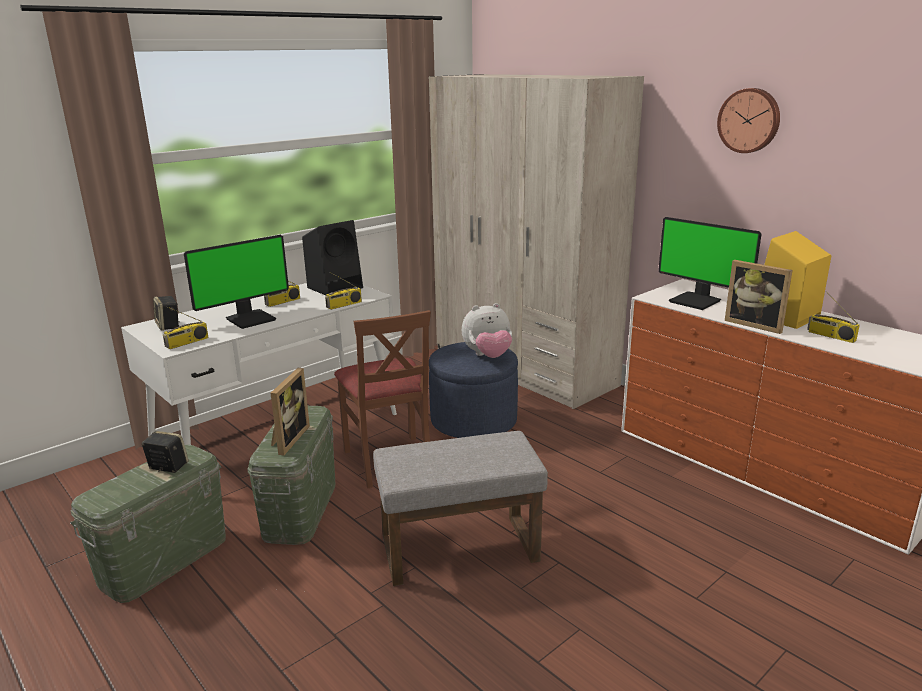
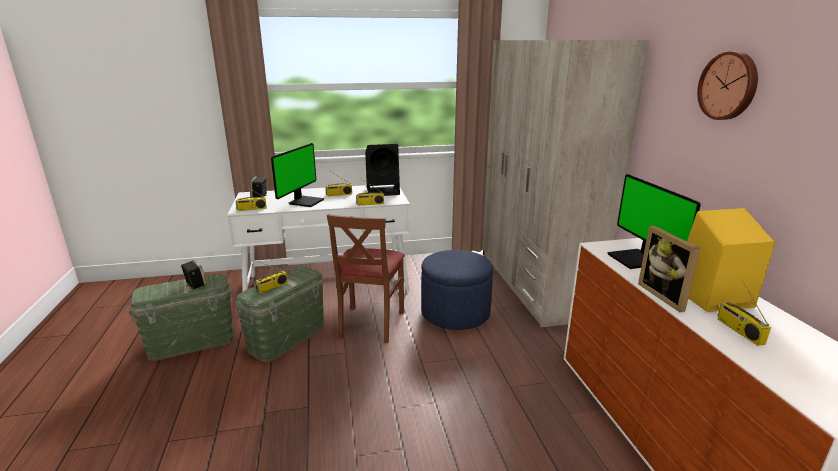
camera: 30 degrees right, 0 degrees up
monitor [184,235,289,329] -> monitor turned 60 degrees counterclockwise [271,143,324,207]
picture frame [271,368,310,455] -> radio [255,262,288,293]
grey ottoman [373,431,548,586] -> none
plush toy [462,303,512,358] -> none

